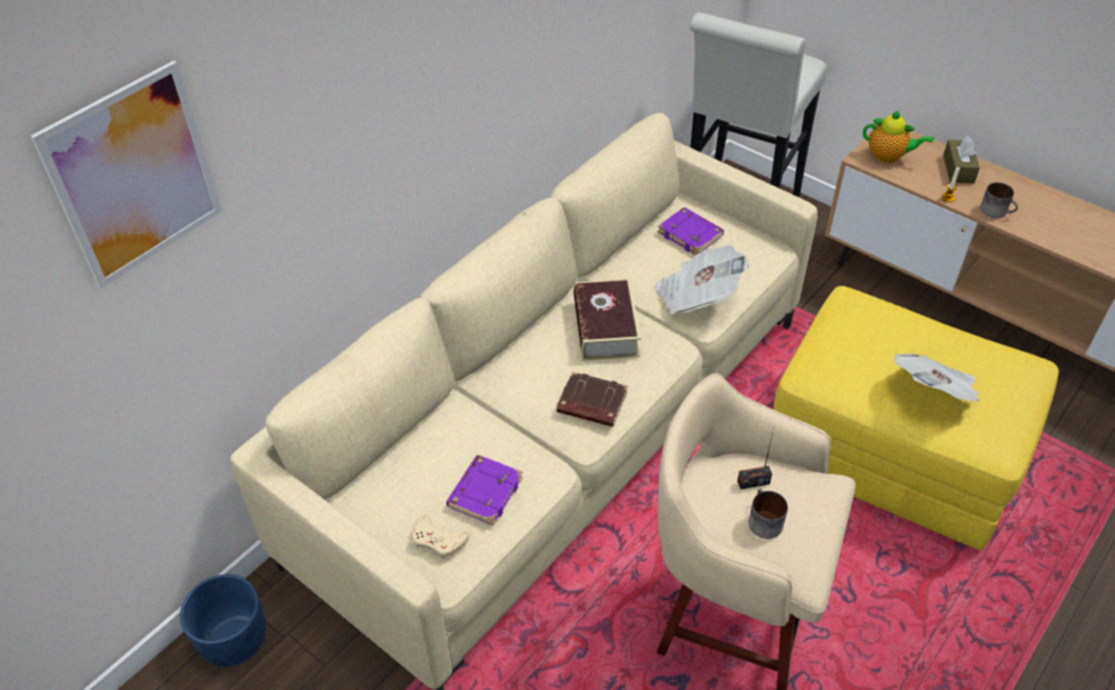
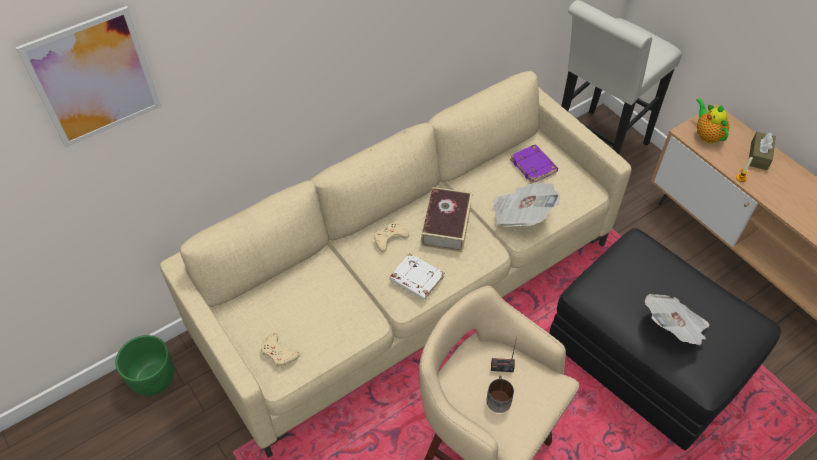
camera: 15 degrees right, 5 degrees up
blue planter [180,574,266,667] -> green planter [115,335,175,396]
purple book [446,455,523,526] -> none
brown book [557,372,628,427] -> white book [390,253,444,300]
yellow ottoman [774,286,1059,551] -> black ottoman [549,228,781,450]
teapot [863,111,934,163] -> teapot turned 150 degrees counterclockwise [697,98,729,143]
mug [980,182,1018,218] -> none
none -> beige game controller [374,223,409,252]

